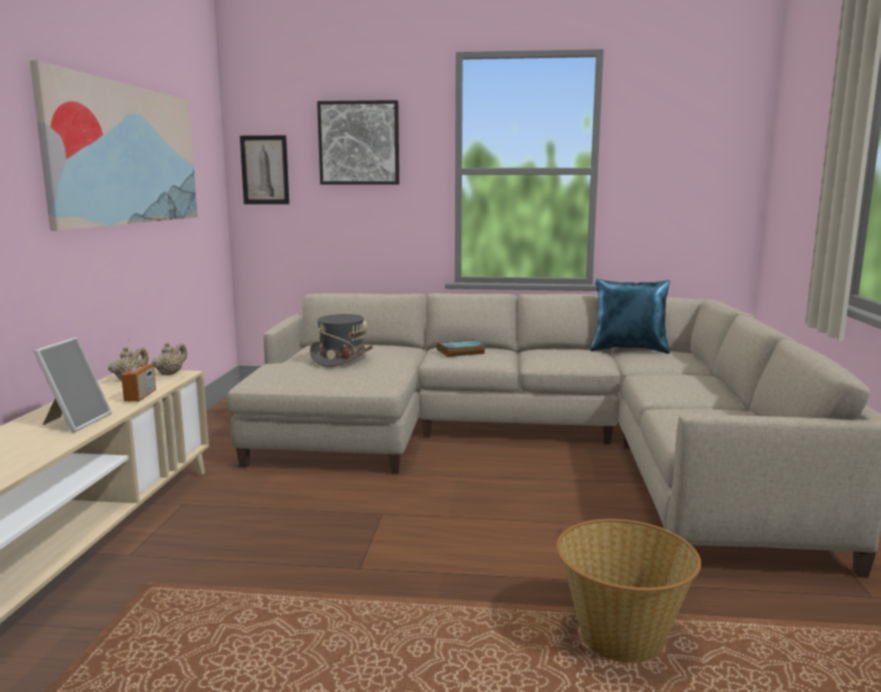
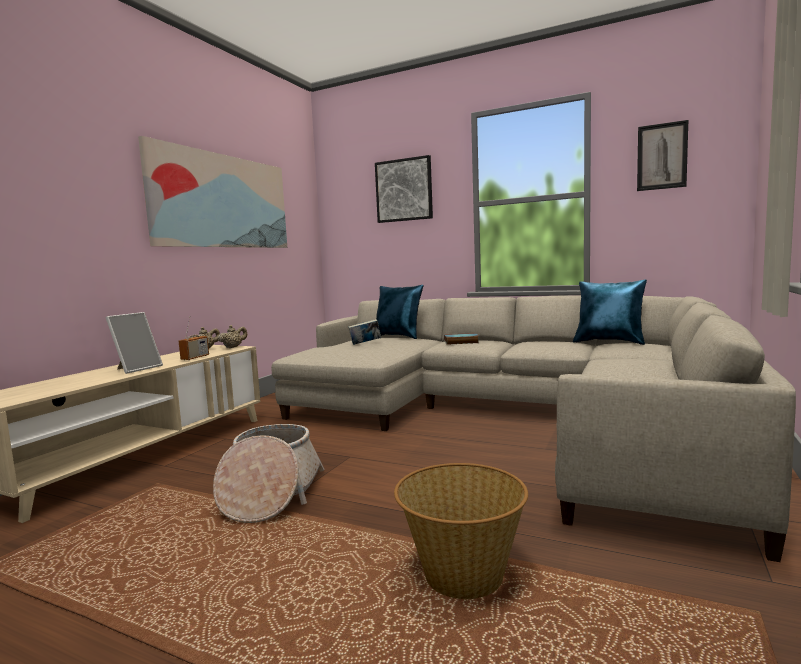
camera: 20 degrees right, 5 degrees down
picture [240,135,289,204] -> picture moved to [637,120,688,191]
grey hat [310,314,373,367] -> book [348,319,381,345]
none -> basket [213,424,324,523]
none -> blue pillow [376,285,424,339]

